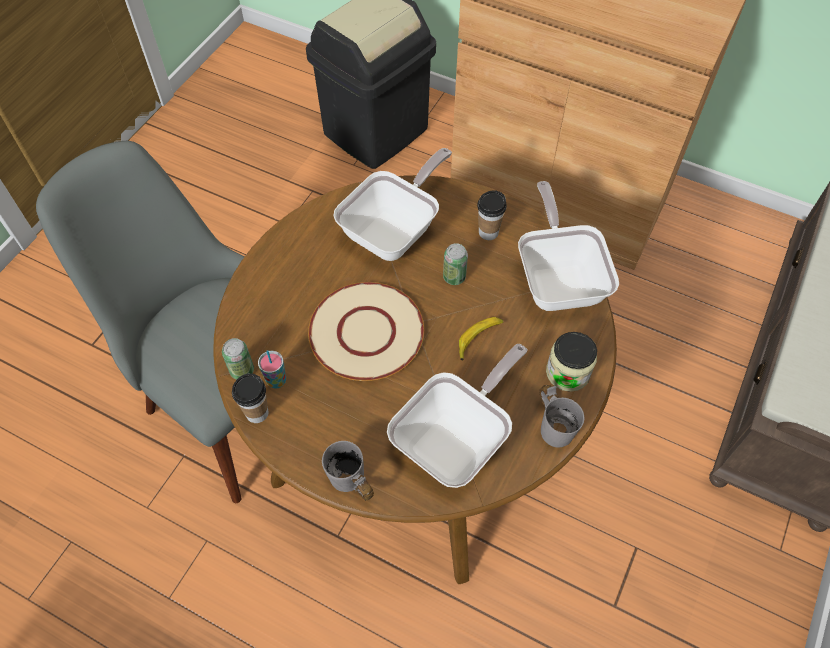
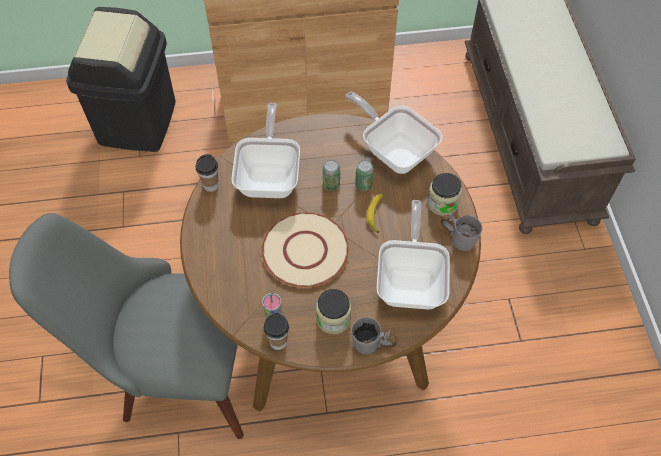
camera: 35 degrees left, 0 degrees up
can [222,338,254,380] -> can moved to [355,160,374,191]
cup [477,190,507,240] -> cup moved to [196,154,219,192]
none -> jar [316,289,351,334]

